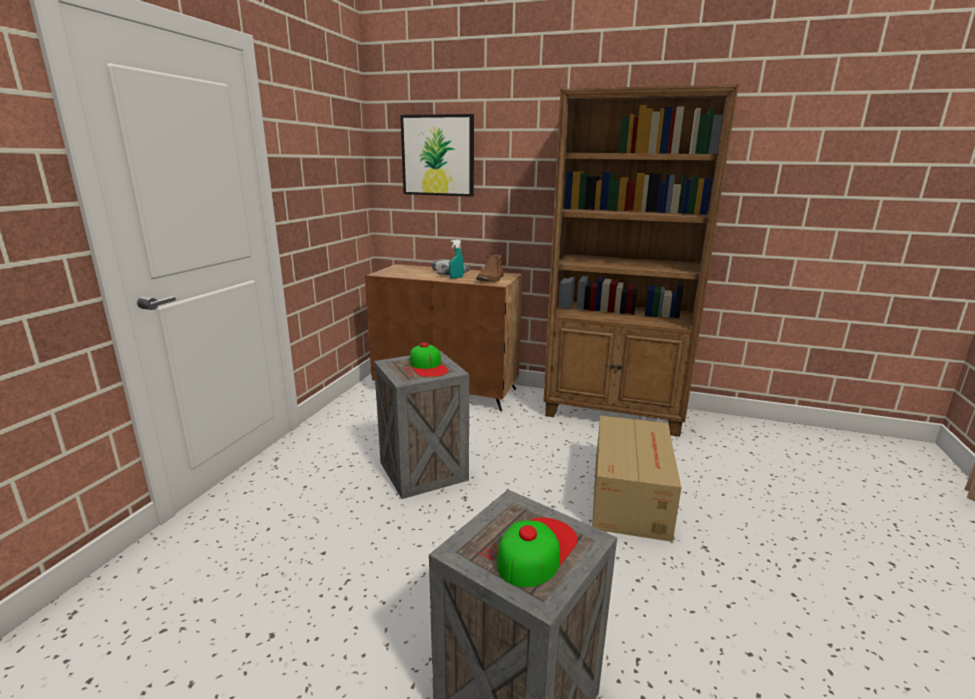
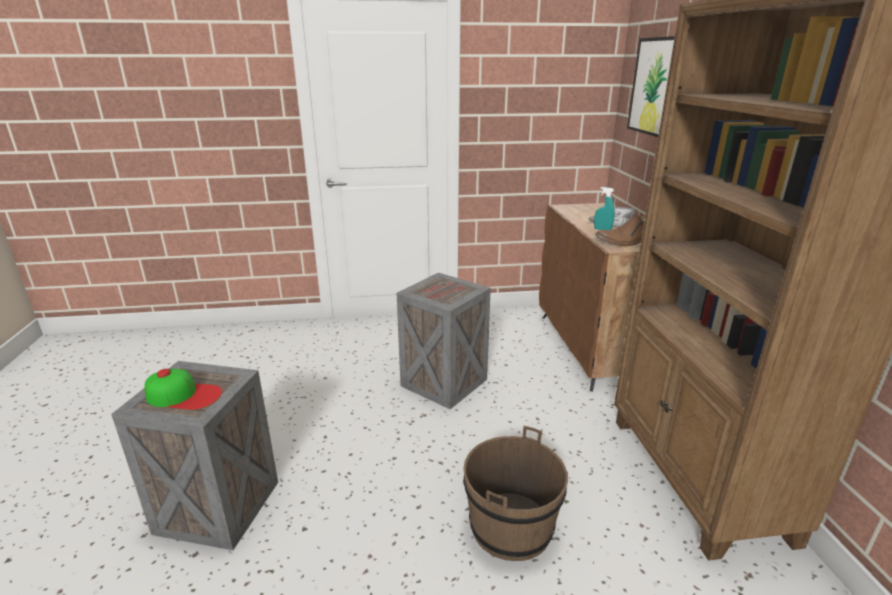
camera: 65 degrees right, 5 degrees up
cap [410,343,448,377] -> none
cardboard box [592,415,681,542] -> brown bucket [463,426,568,561]

